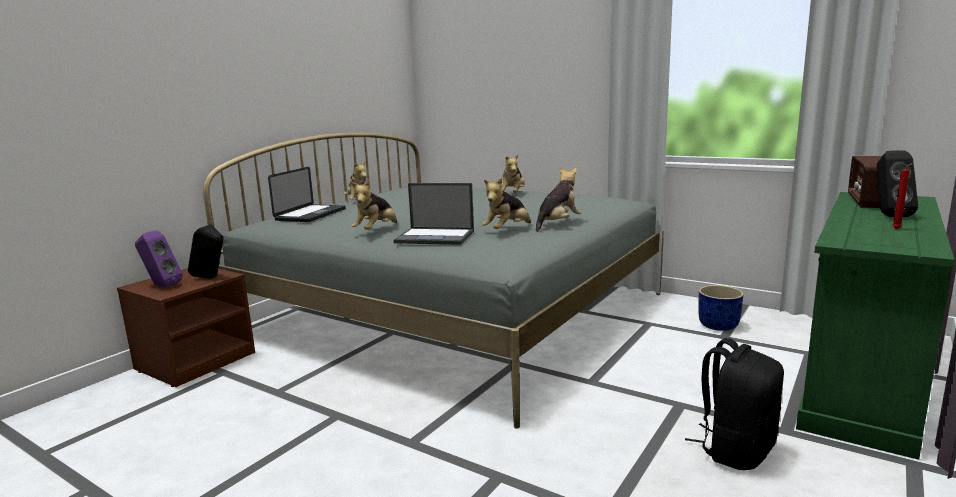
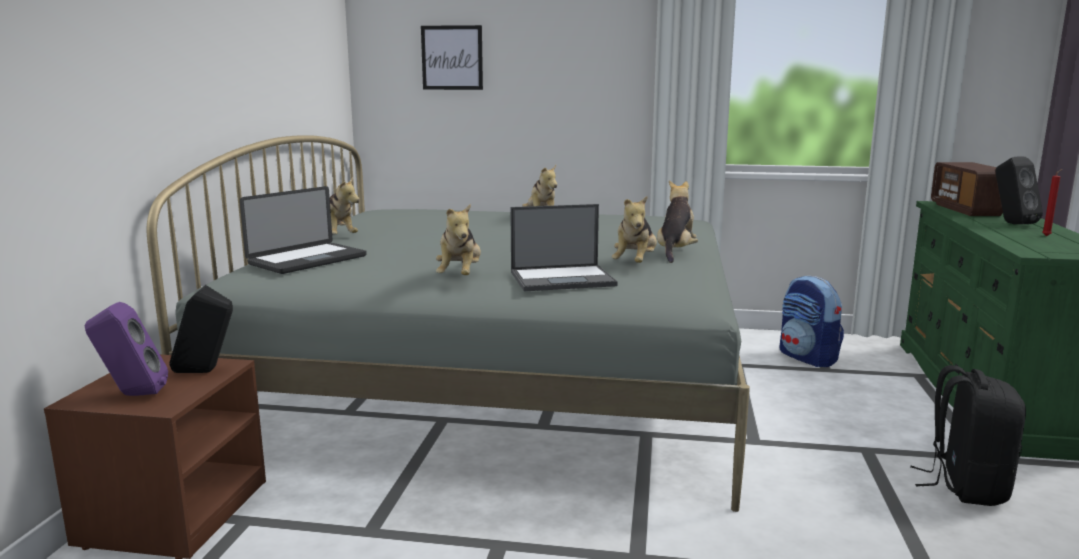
camera: 25 degrees left, 0 degrees up
laptop [268,167,346,222] -> laptop turned 45 degrees clockwise [240,186,366,274]
blue planter [698,285,744,331] -> backpack [779,276,844,367]
none -> picture [421,25,483,90]

